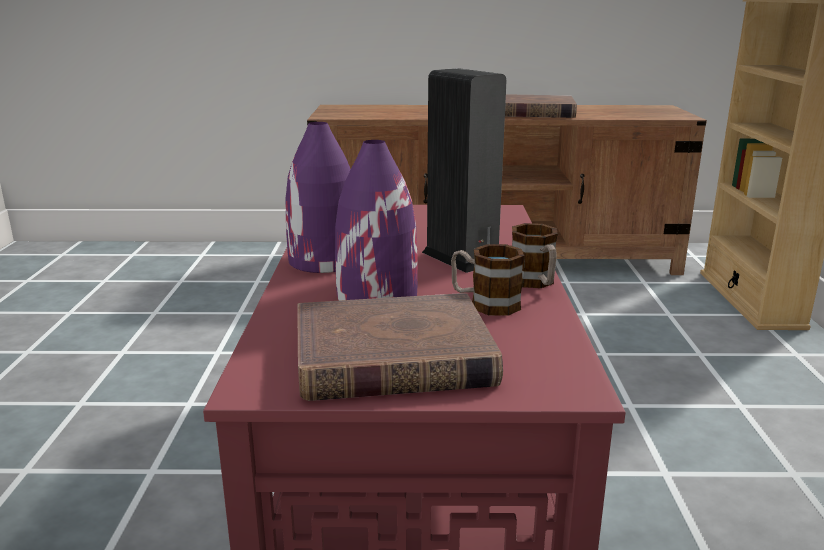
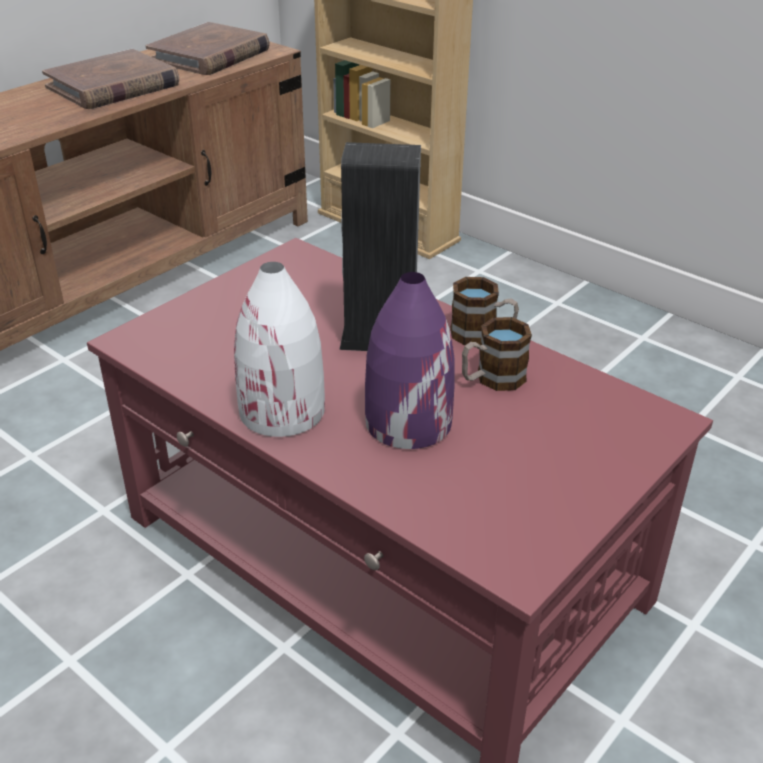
camera: 50 degrees left, 15 degrees up
purple vase [286,122,351,273] -> white vase [234,262,325,437]
brown book [297,293,503,401] -> brown book moved to [146,22,270,75]

